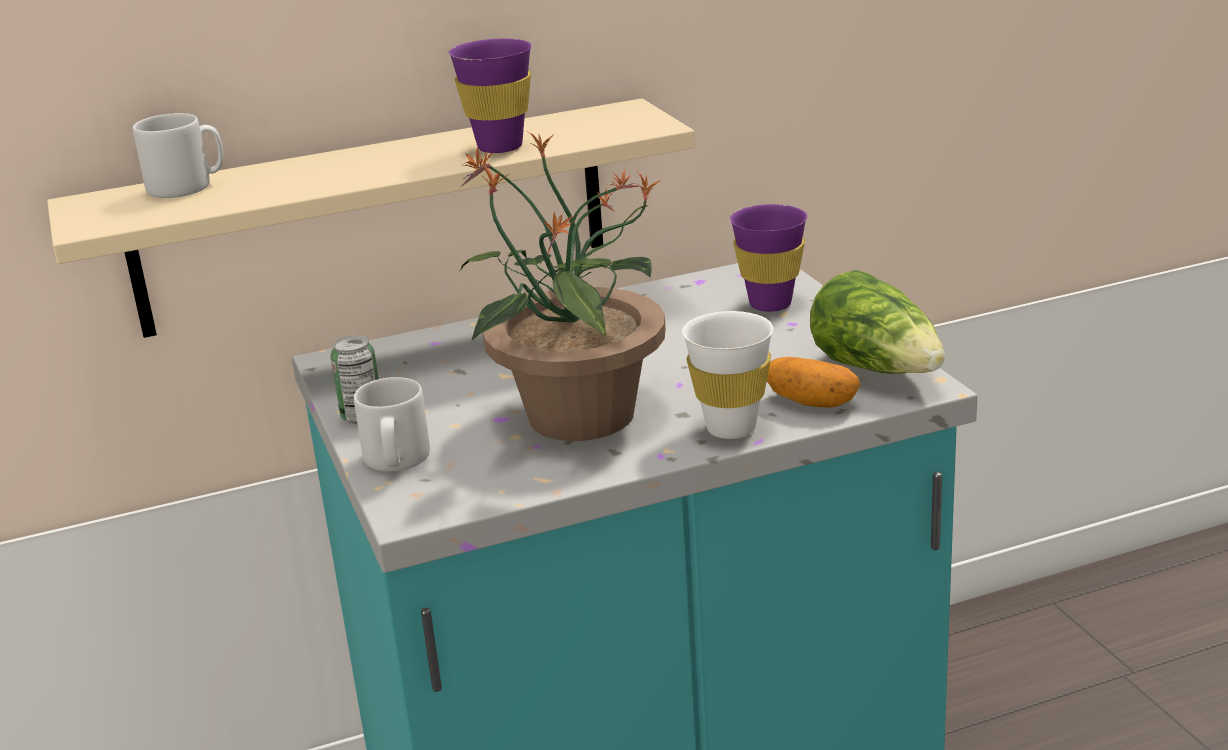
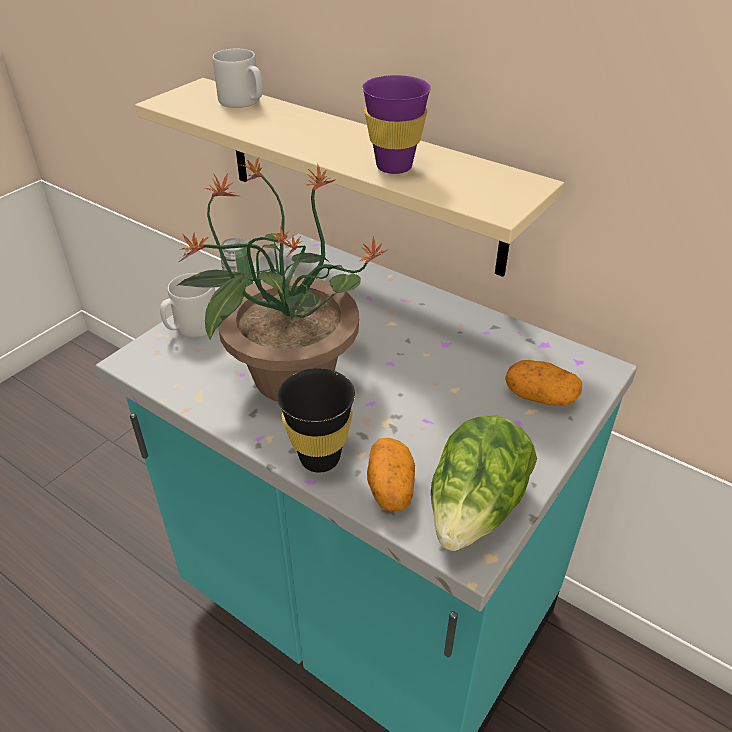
camera: 55 degrees right, 15 degrees up
white cup [682,311,774,439] -> black cup [277,368,355,472]
purple cup [730,204,807,312] -> potato [505,360,582,406]

